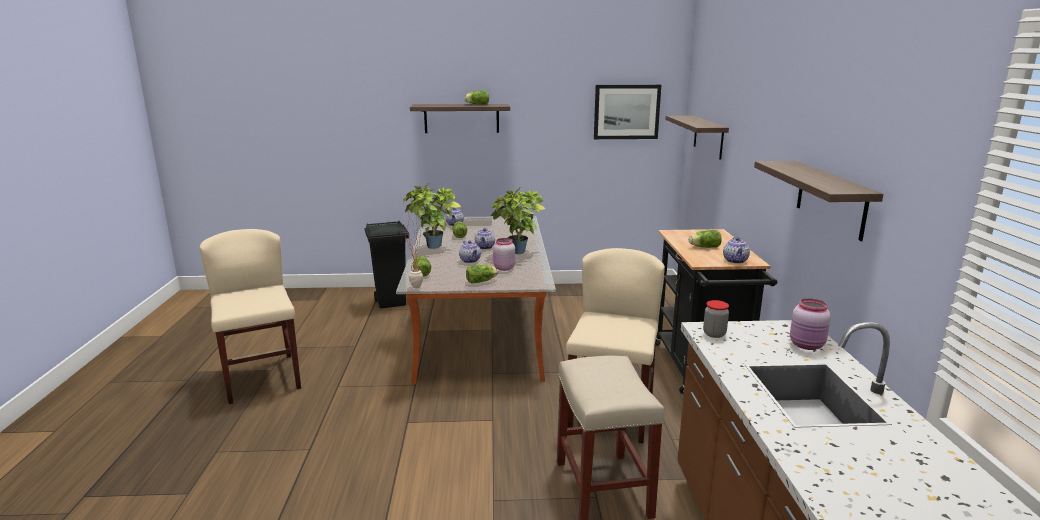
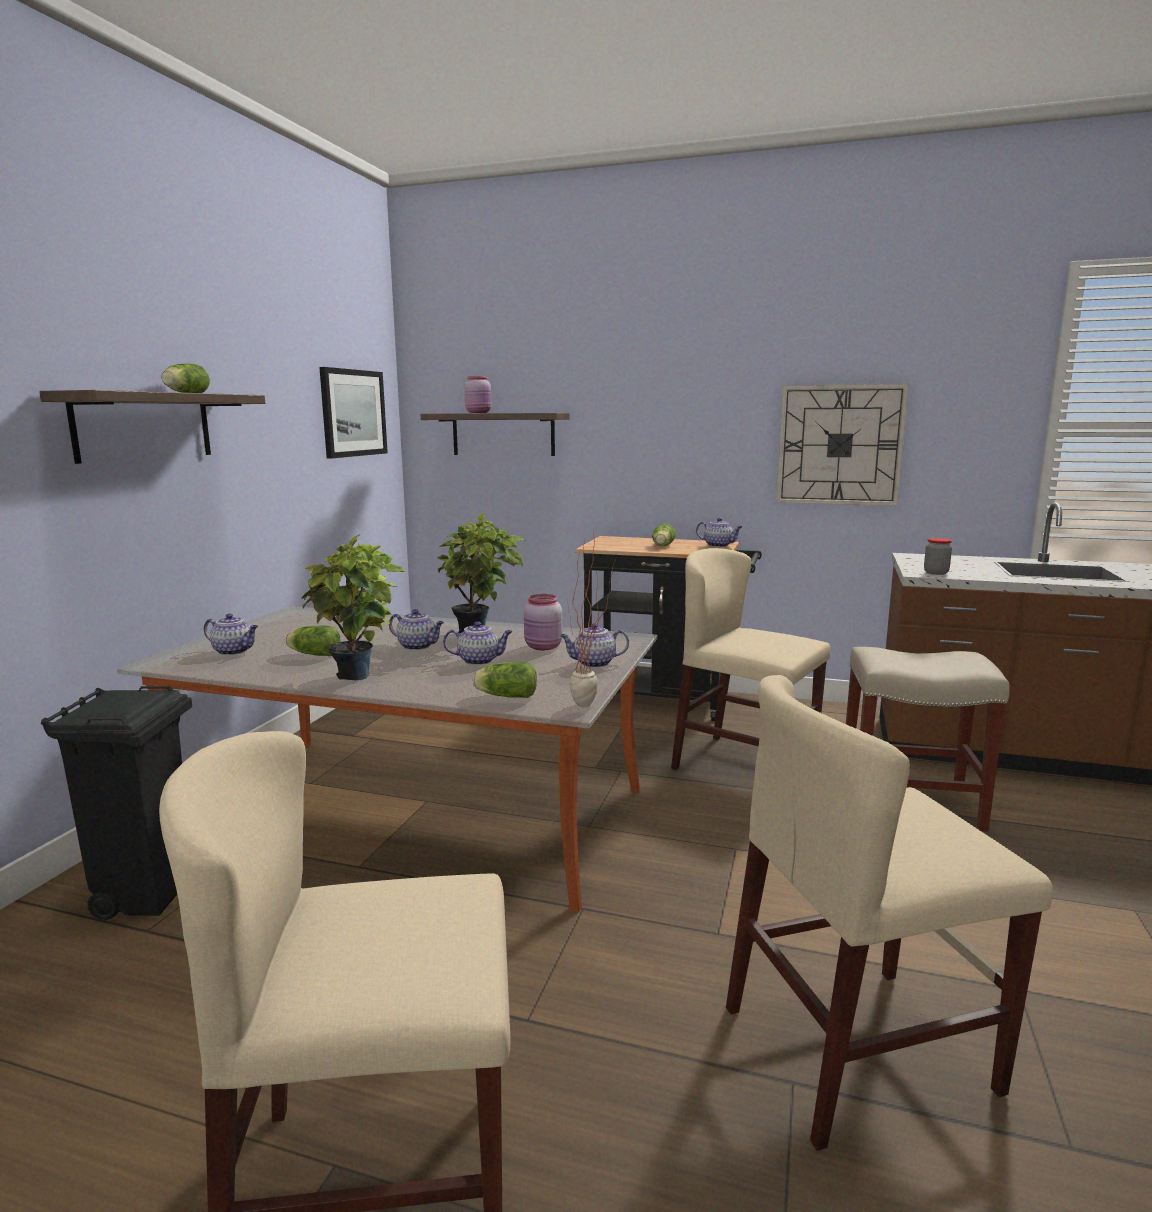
camera: 70 degrees left, 5 degrees down
lettuce [466,265,498,284] -> teapot [560,623,629,668]
shelf [754,161,883,241] -> wall clock [776,384,909,506]
pink jar [790,298,831,350] -> pink jar moved to [464,376,491,413]
none -> beige chair [726,675,1053,1151]

